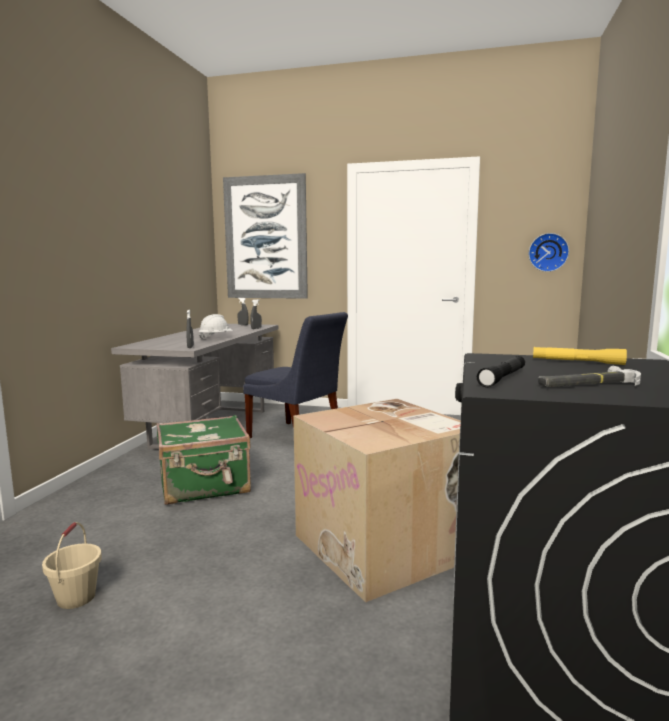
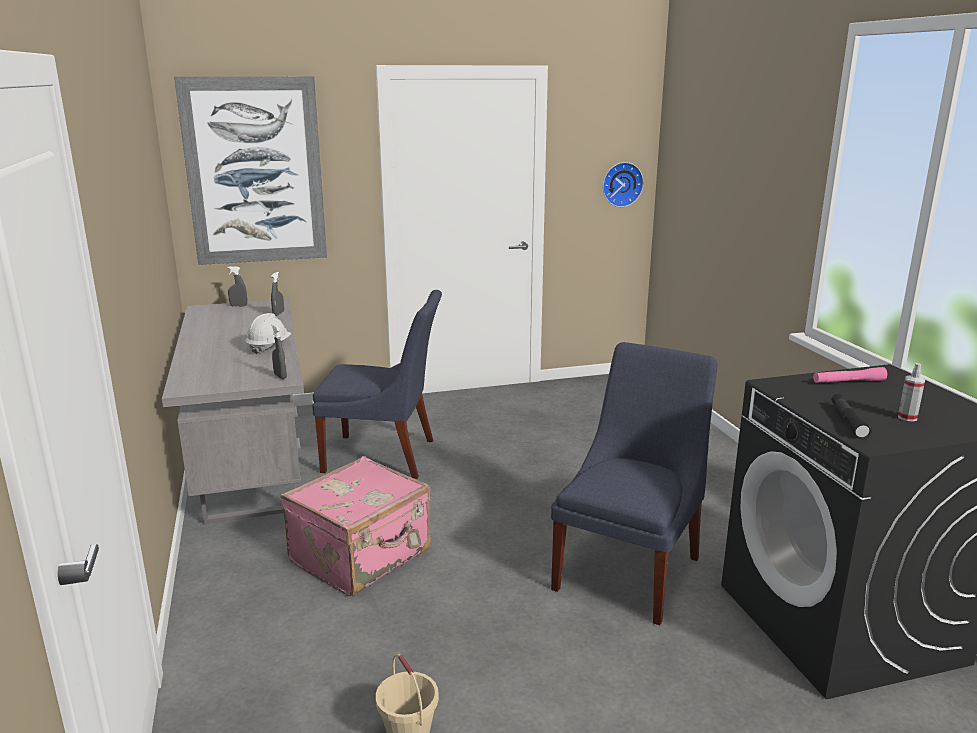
camera: 30 degrees left, 10 degrees up
green suitcase [156,415,251,505] -> pink suitcase [280,456,431,596]
cardboard box [293,399,461,602] -> blue chair [551,342,718,625]
yellow flashlight [533,347,627,365] -> pink flashlight [813,367,887,383]
hammer [538,366,641,387] -> spray bottle [898,363,925,421]

